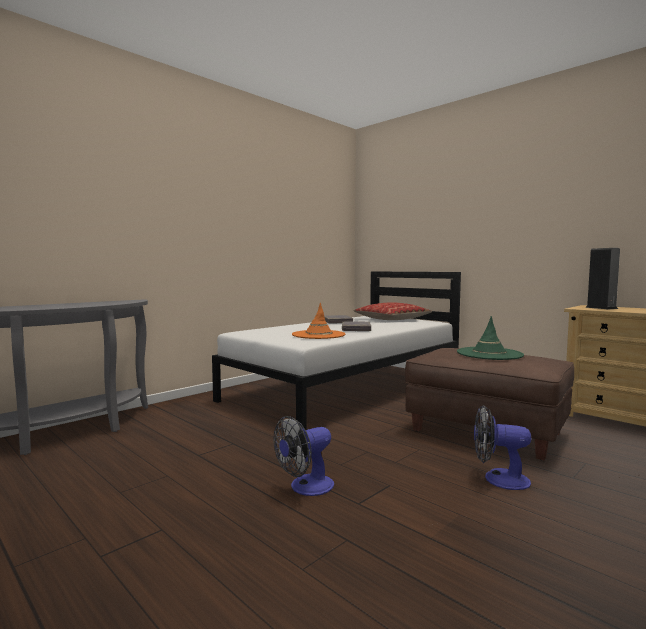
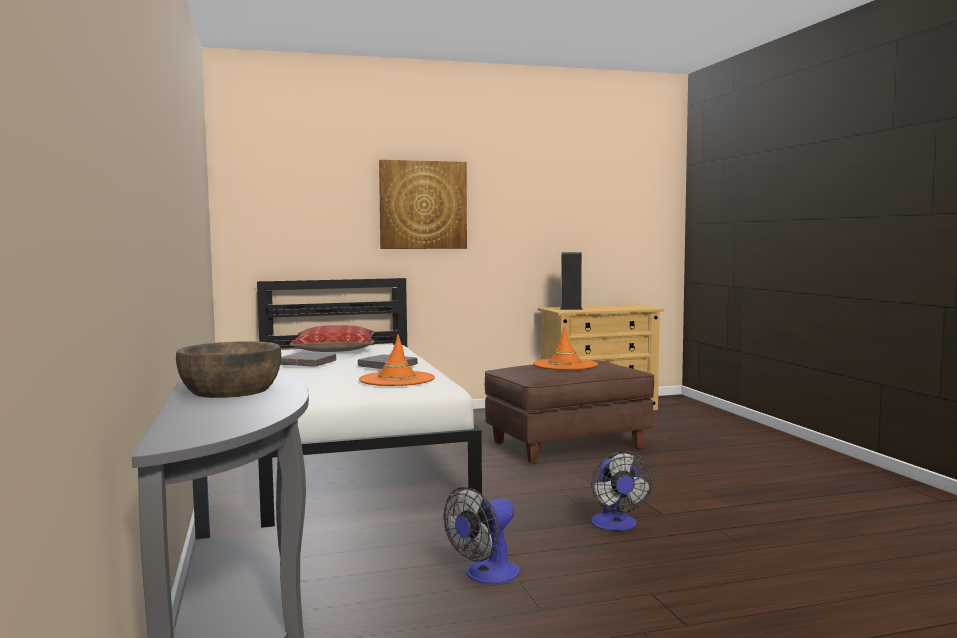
camera: 60 degrees left, 0 degrees up
green hat [457,316,524,360] -> orange hat [533,326,598,370]
fan [474,405,531,490] -> fan moved to [444,487,520,584]
none -> brown bowl [176,341,281,398]
none -> picture [379,160,467,249]

